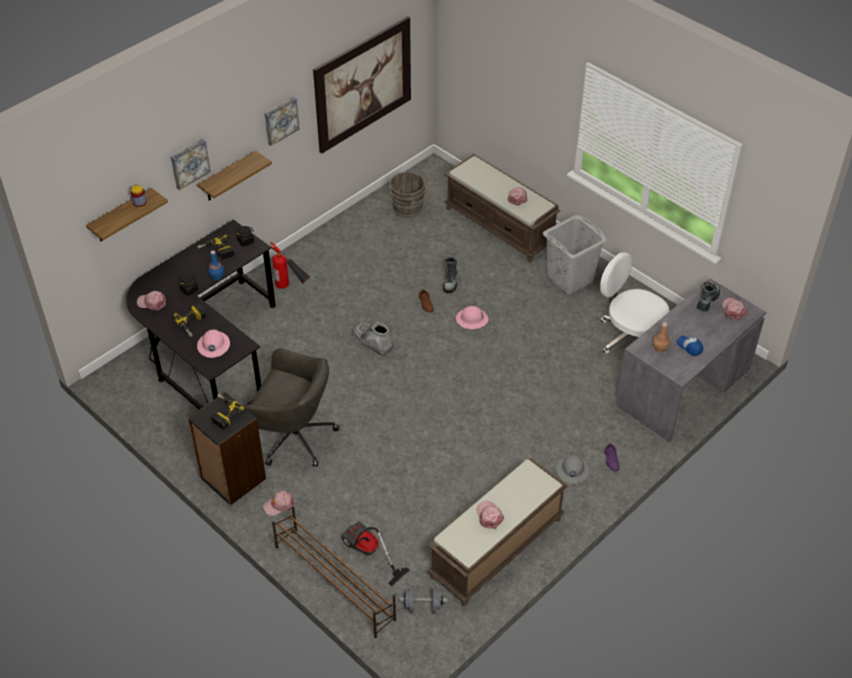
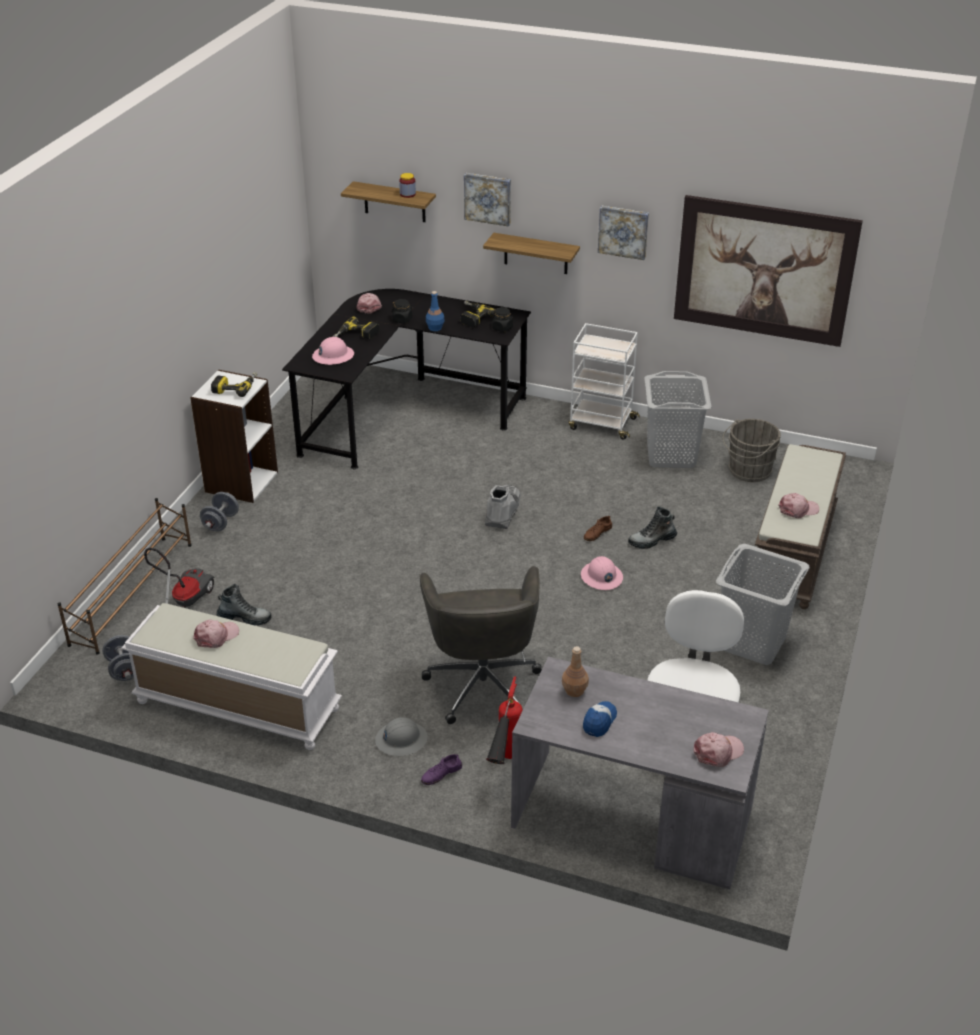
camera: 65 degrees right, 10 degrees down
black bookcase [187,392,266,506] -> white bookcase [190,370,278,503]
grey office chair [243,348,339,467] -> grey office chair moved to [420,566,542,724]
pink cap [263,490,295,516] -> grey dumbbell [200,492,239,531]
fire extinguisher [270,242,310,289] -> fire extinguisher moved to [486,677,523,764]
brown bench [427,458,568,605] -> white bench [121,603,342,750]
boot [697,282,720,311] -> boot moved to [217,584,272,625]
none -> white cart [568,323,640,440]
none -> grey laundry basket [644,371,712,468]

